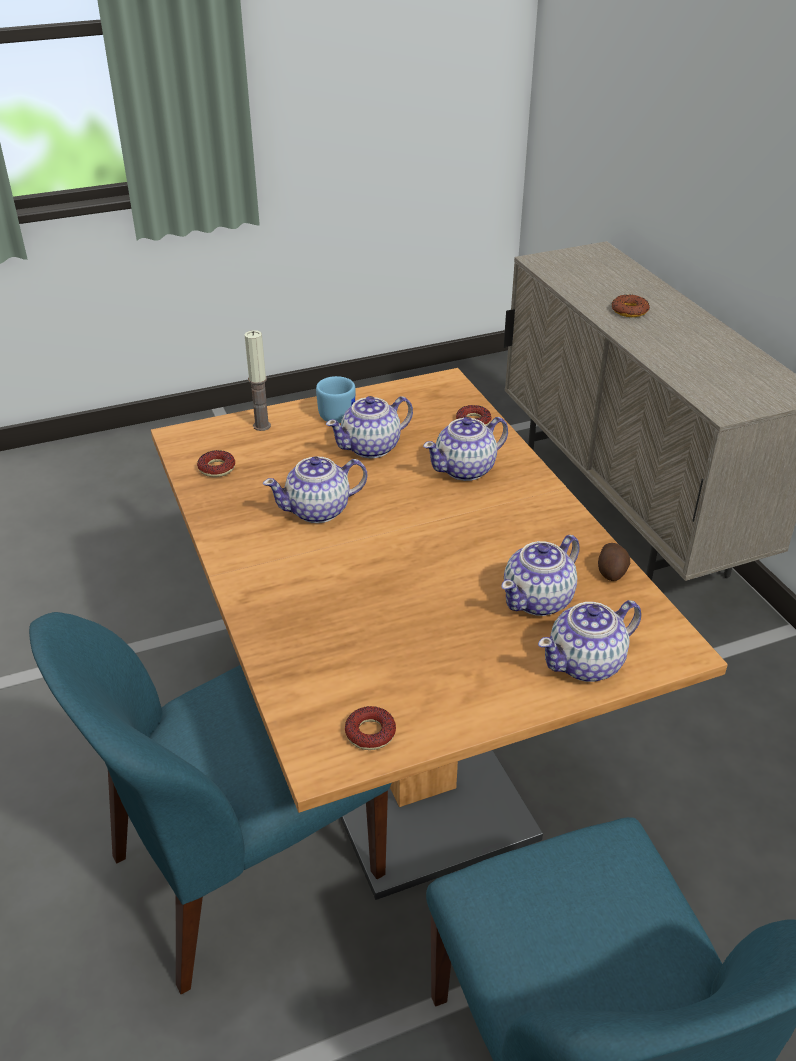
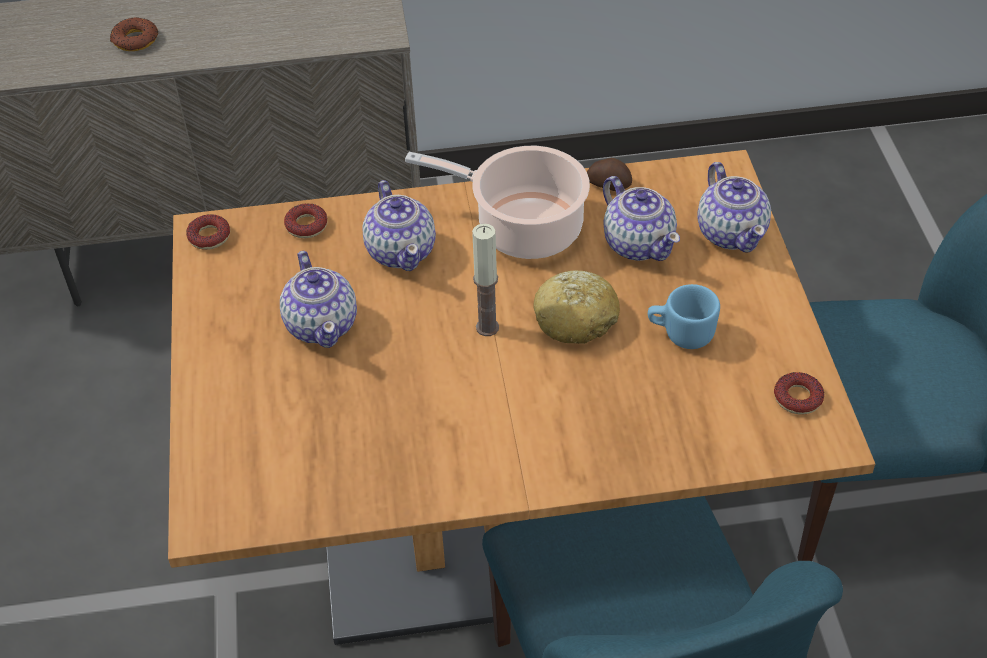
camera: 75 degrees left, 10 degrees up
donut [197,450,235,477] -> donut moved to [186,214,230,250]
candle [244,330,271,431] -> candle moved to [472,223,499,336]
teapot [263,456,367,523] -> none
blue mug [316,376,356,423] -> blue mug moved to [648,284,720,349]
none -> cooking pot [405,146,590,259]
none -> bread [534,270,620,344]

